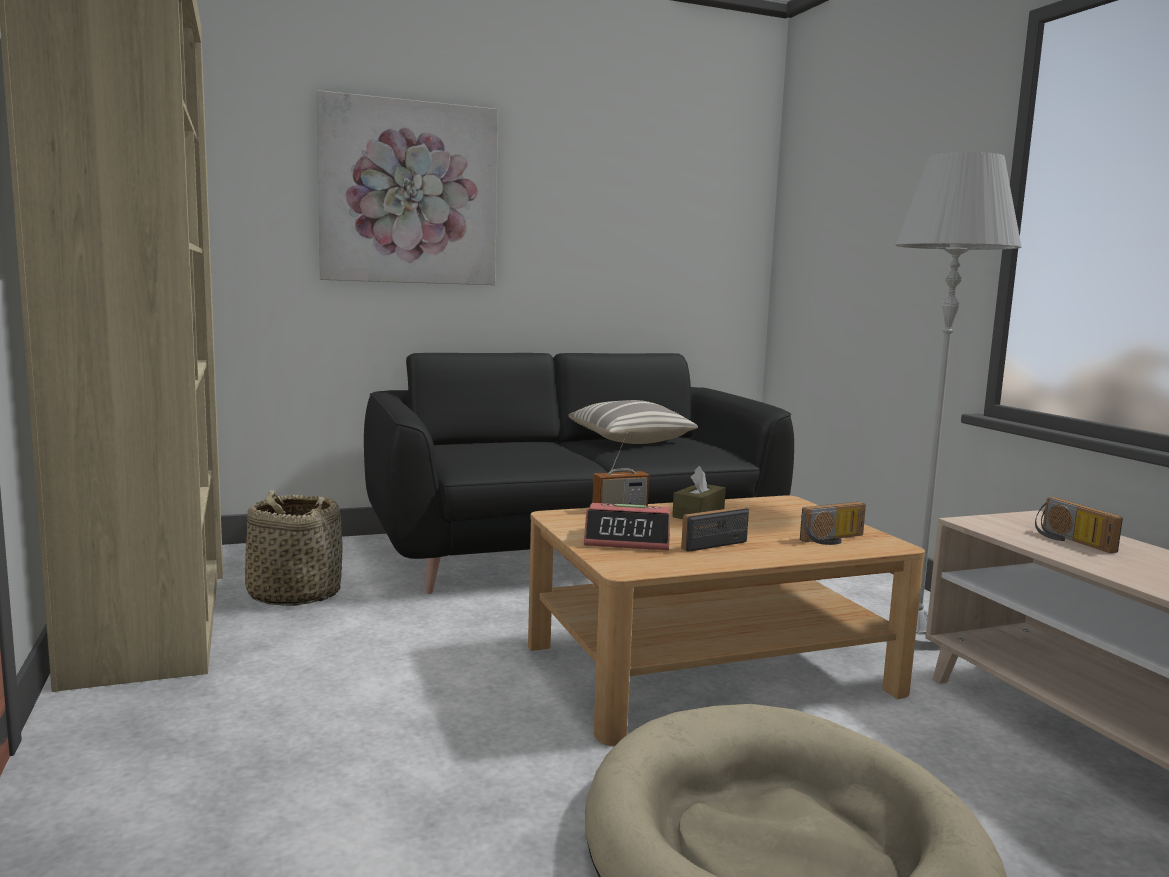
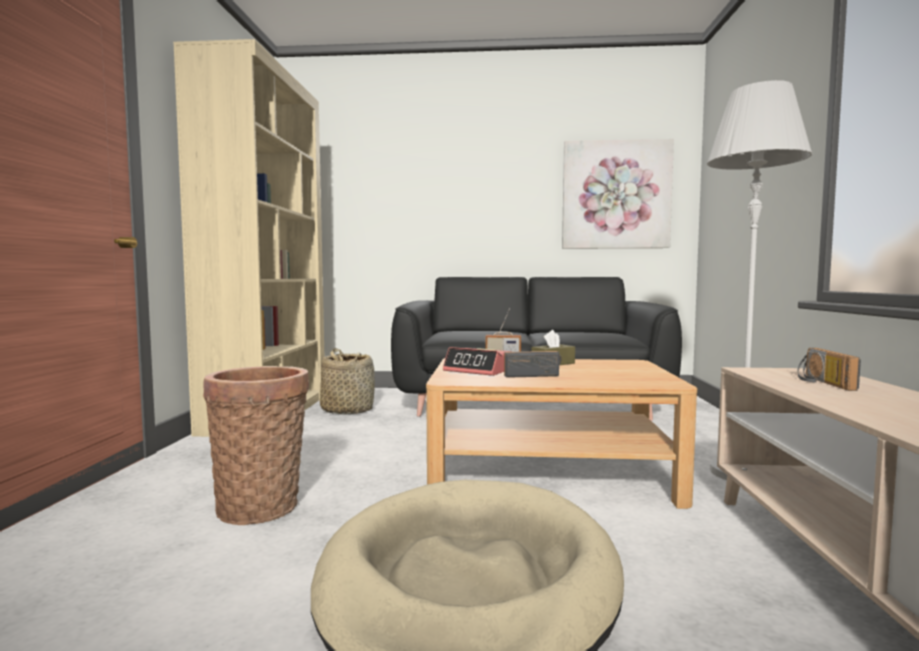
camera: 25 degrees right, 5 degrees down
picture [316,90,498,285] -> picture moved to [562,139,674,249]
pillow [568,400,698,444] -> none
radio [800,502,866,545] -> none
none -> basket [203,366,309,525]

